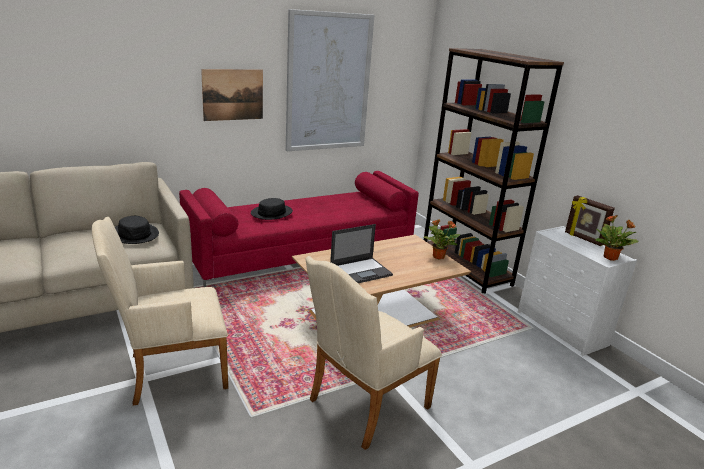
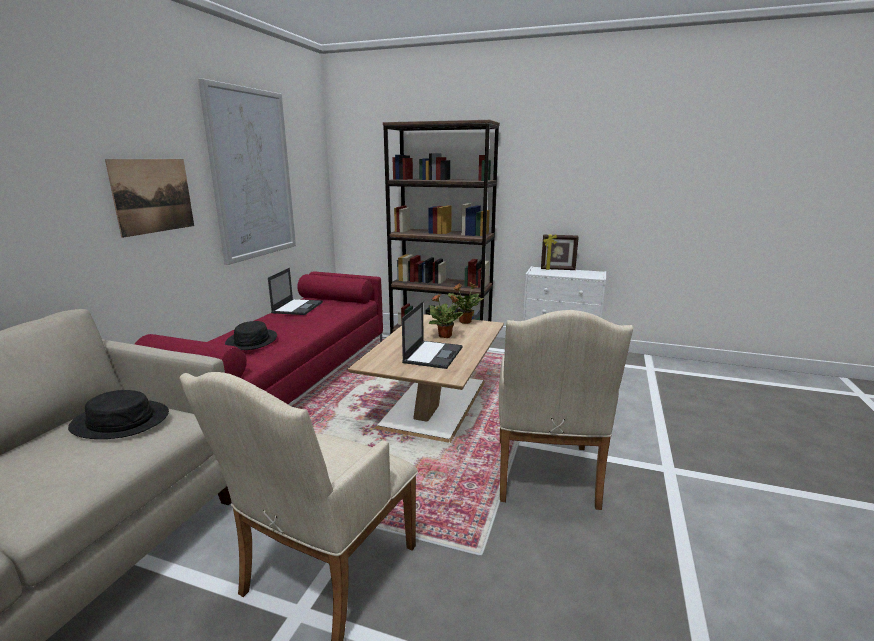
camera: 40 degrees left, 5 degrees down
potted plant [595,215,639,261] -> potted plant moved to [428,294,464,338]
none -> laptop [268,268,323,315]

